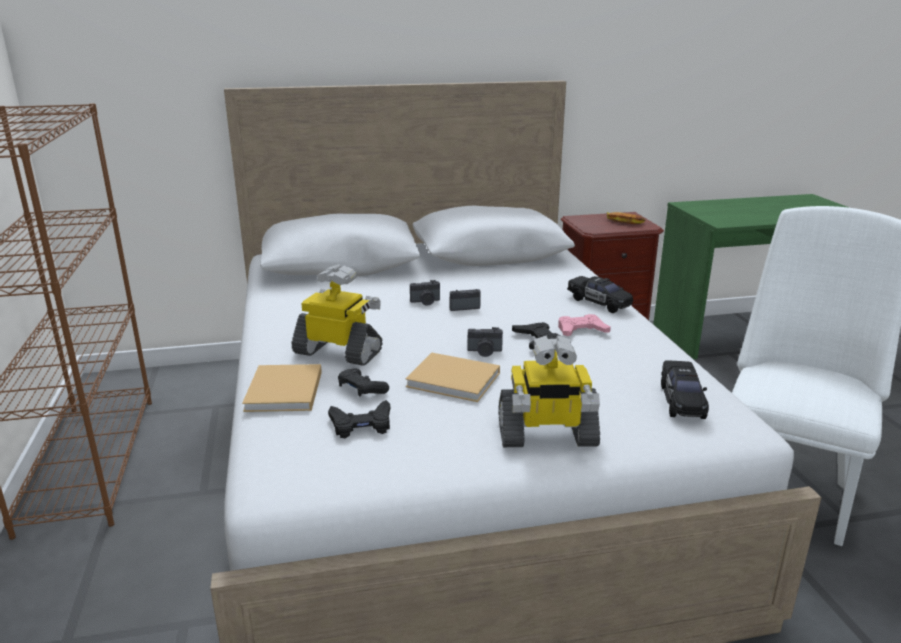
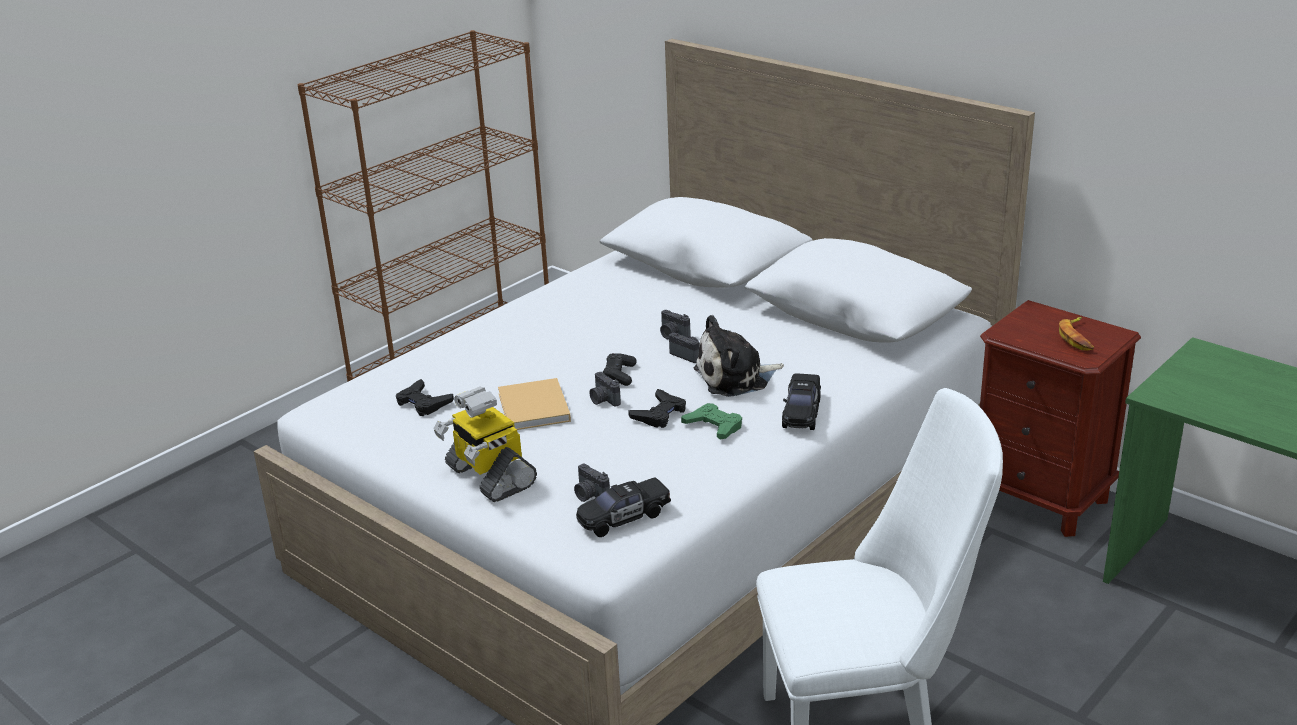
camera: 55 degrees right, 5 degrees up
beige book [242,364,322,412] -> none
toy robot [292,264,383,366] -> none
black game controller [338,368,389,397] -> black game controller moved to [603,353,637,386]
pink game controller [558,314,611,336] -> green game controller [681,403,742,440]
none -> camera [574,464,610,502]
none -> plush toy [694,315,784,397]

